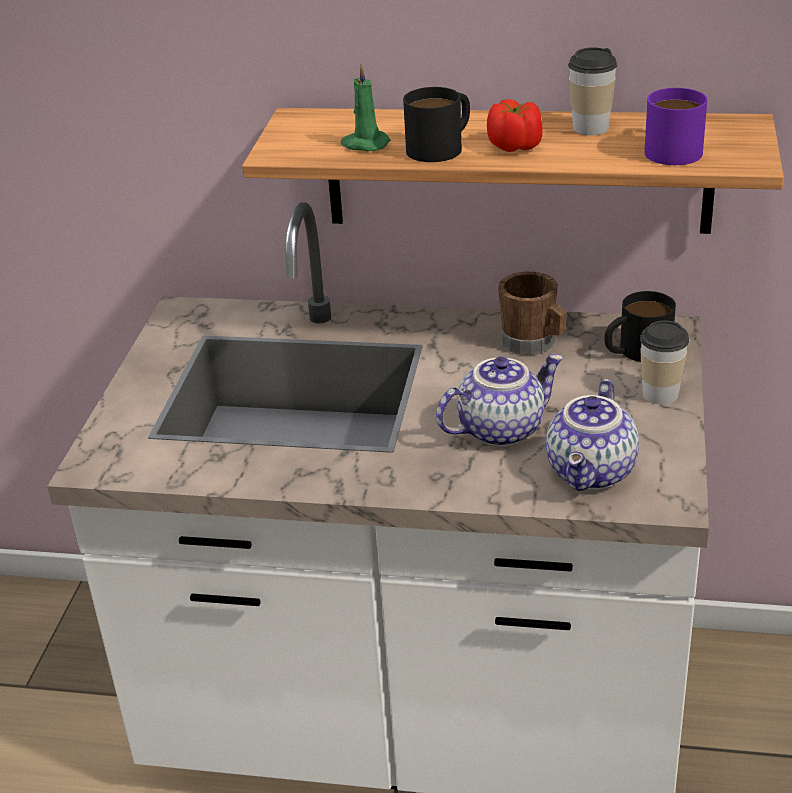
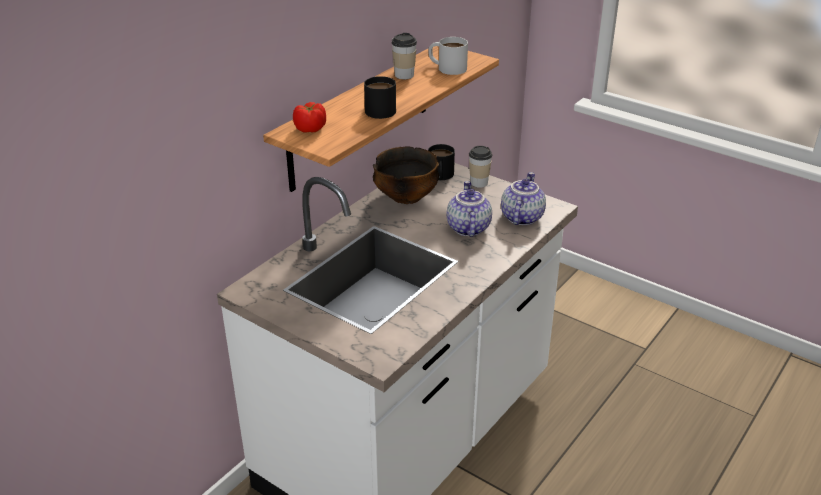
camera: 65 degrees left, 0 degrees up
green candle [341,64,391,151] -> none
tomato [487,99,543,152] -> tomato moved to [293,102,326,133]
brown mug [498,271,567,355] -> bowl [373,146,439,204]
teapot [546,379,639,491] -> teapot turned 120 degrees counterclockwise [501,172,546,225]
purple mug [644,88,707,165] -> white mug [428,37,468,75]

